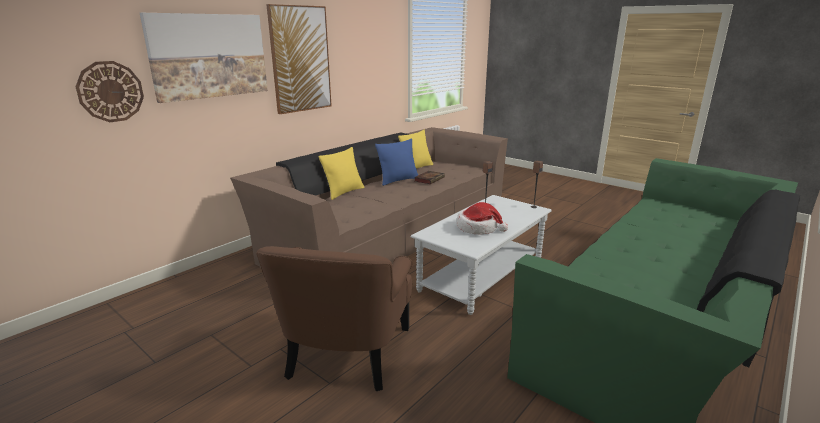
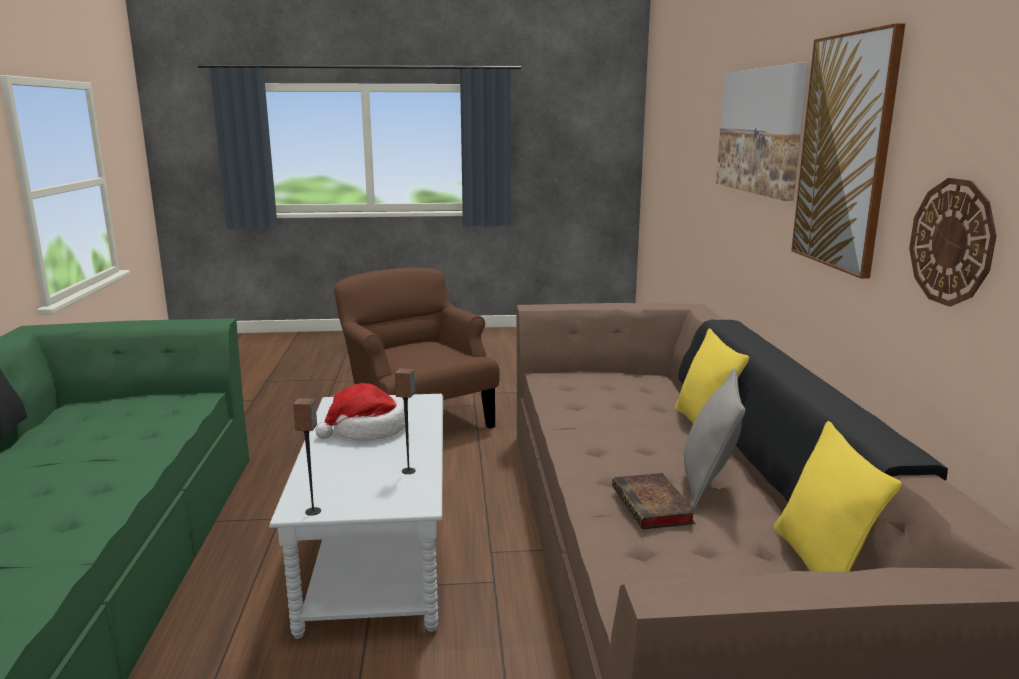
camera: 135 degrees right, 5 degrees down
wall clock [75,61,144,122] -> wall clock moved to [909,178,997,307]
blue pillow [375,139,418,186] -> grey pillow [684,369,746,510]

